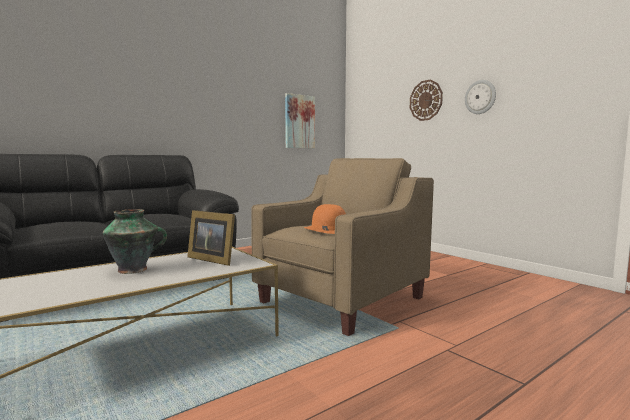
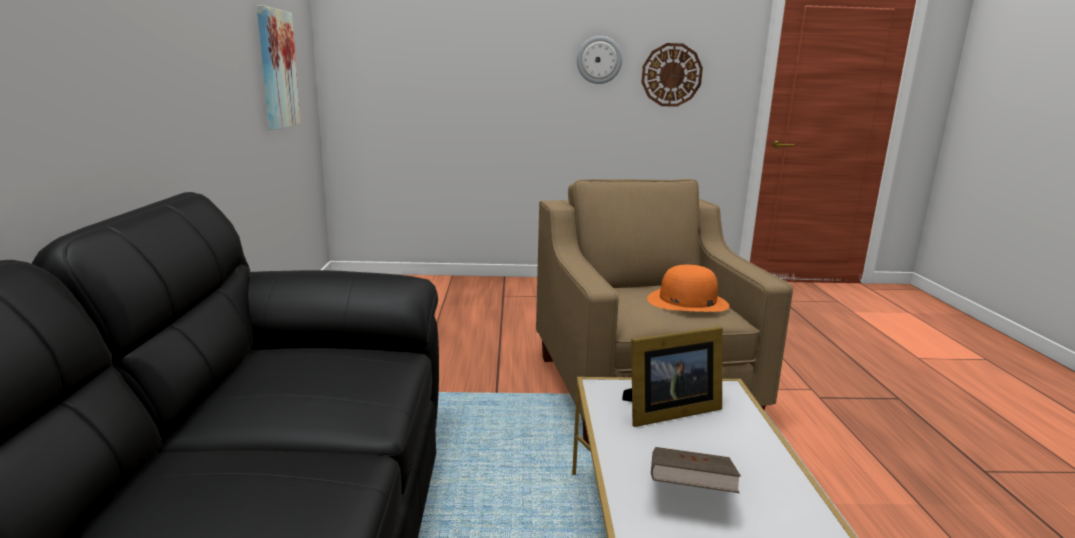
camera: 55 degrees left, 10 degrees up
vase [103,209,167,274] -> brown book [651,447,741,493]
wall clock [410,79,443,121] -> wall clock moved to [641,43,703,107]

